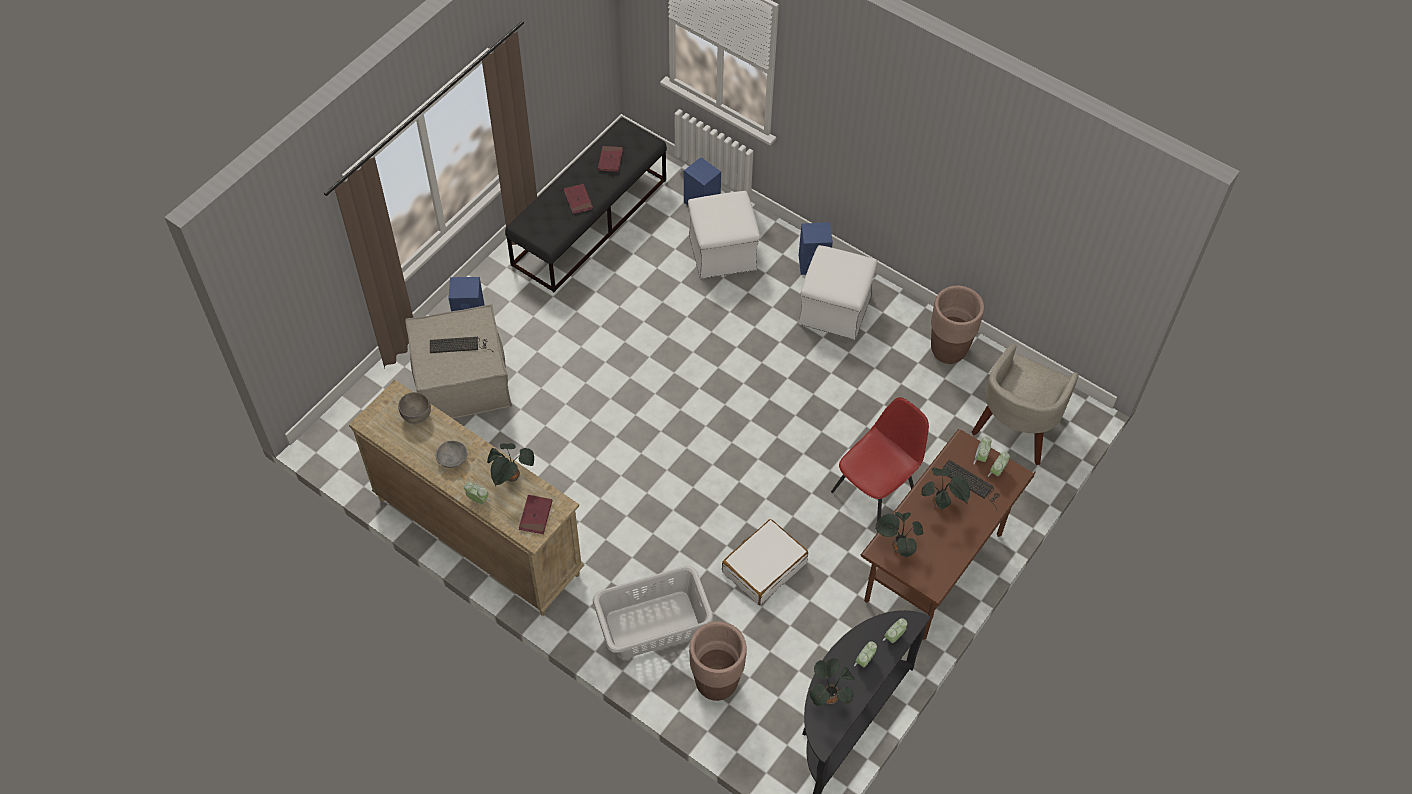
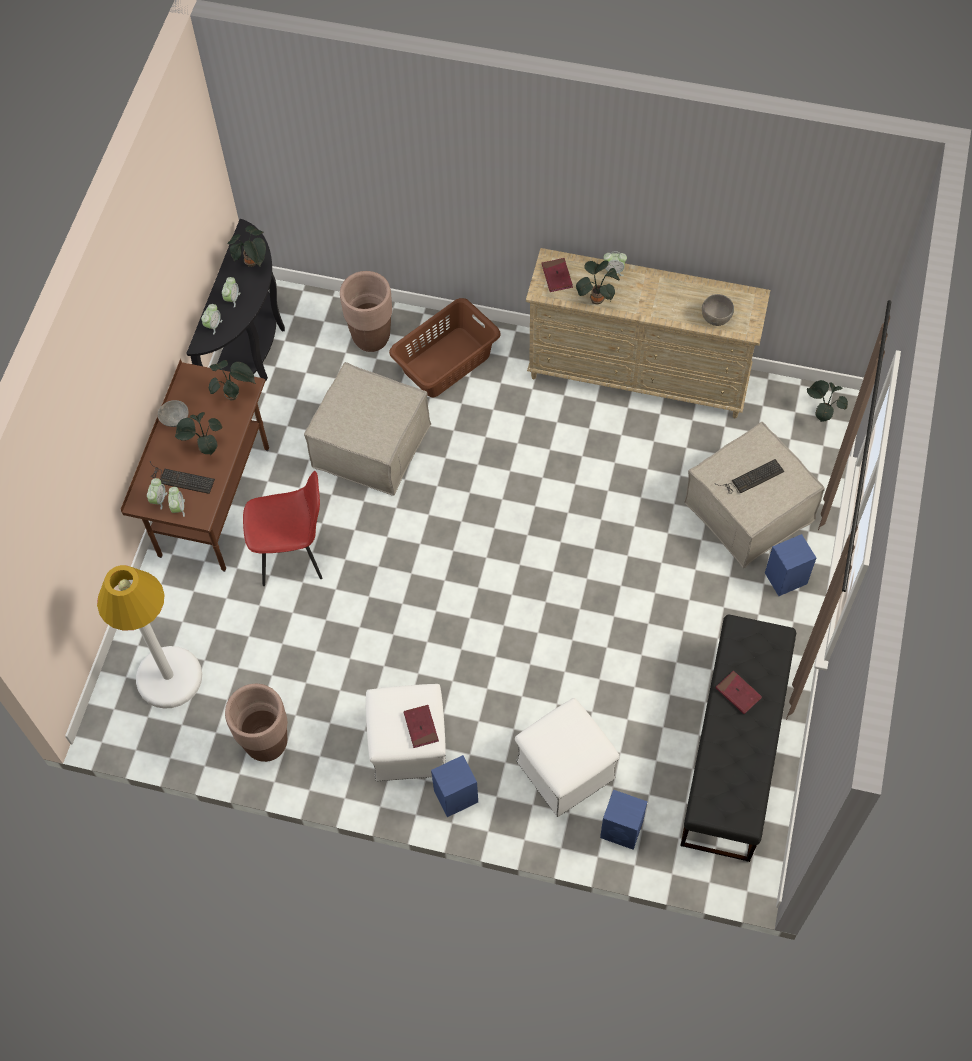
camera: 160 degrees right, 5 degrees up
grey bowl [436,441,468,468] -> grey bowl moved to [158,400,189,427]
grey laundry basket [593,566,713,658] -> brown laundry basket [389,298,501,397]
red book [598,146,623,172] -> red book moved to [404,705,439,748]
white suitcase [722,519,808,605] -> beige ottoman [304,362,431,496]
red chair [831,397,929,532] -> red chair turned 120 degrees counterclockwise [243,471,322,586]
beige armchair [971,344,1079,465] -> white floor lamp [97,565,202,709]
none -> potted plant [807,380,848,422]

